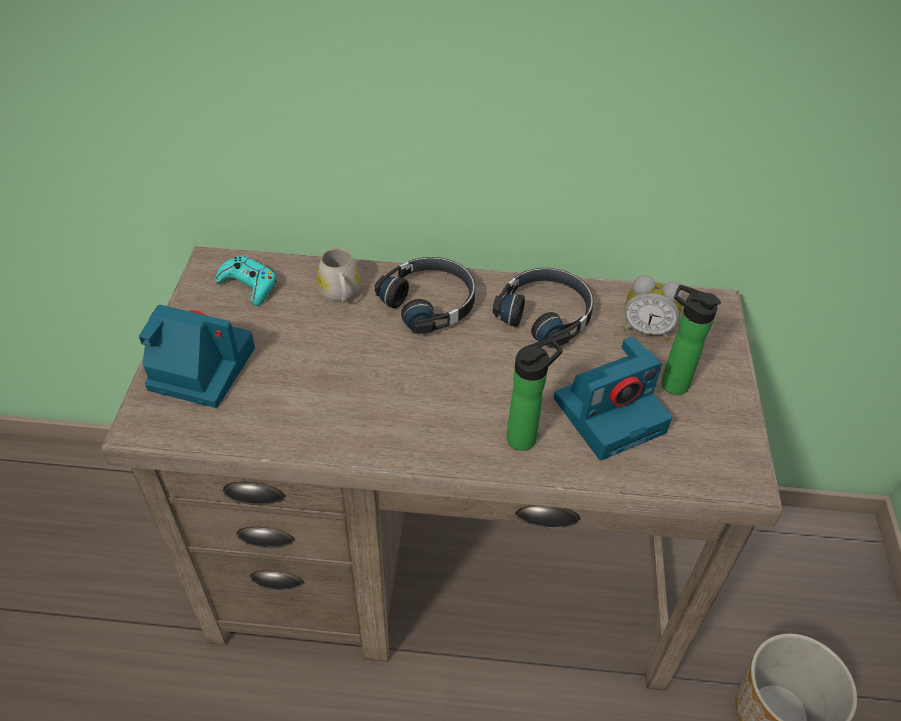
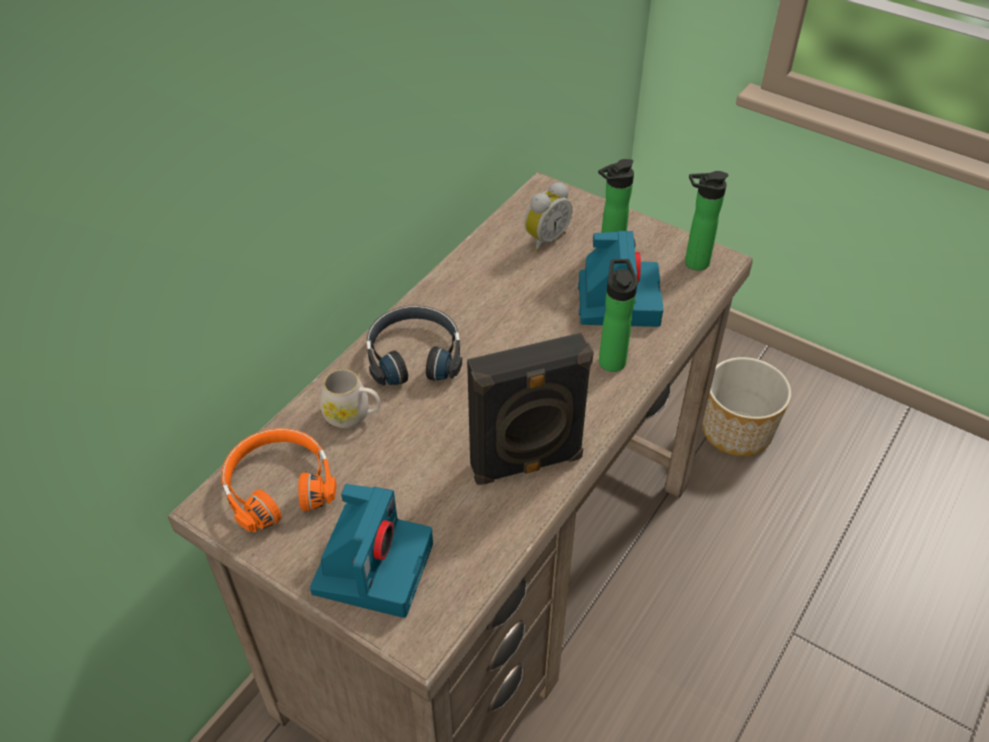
camera: 60 degrees left, 0 degrees up
camera [139,305,255,408] -> camera turned 150 degrees clockwise [310,484,433,618]
turquoise game controller [215,256,276,306] -> orange headphones [221,428,336,532]
black headphones [493,268,594,348] -> none
none -> black speaker [467,333,594,485]
none -> bottle [685,171,729,271]

